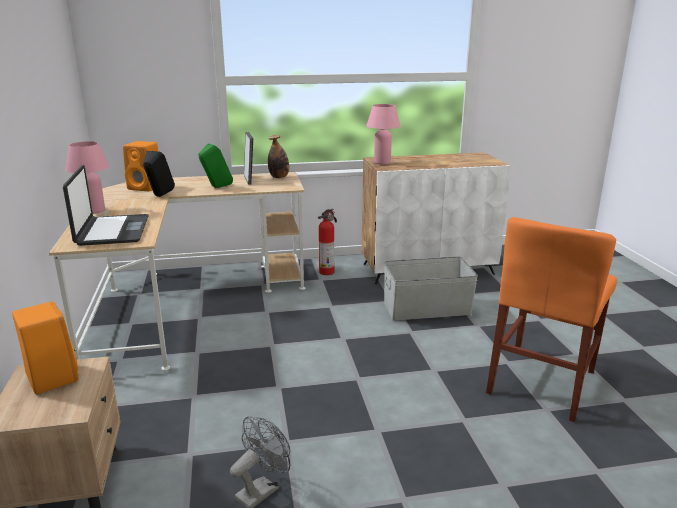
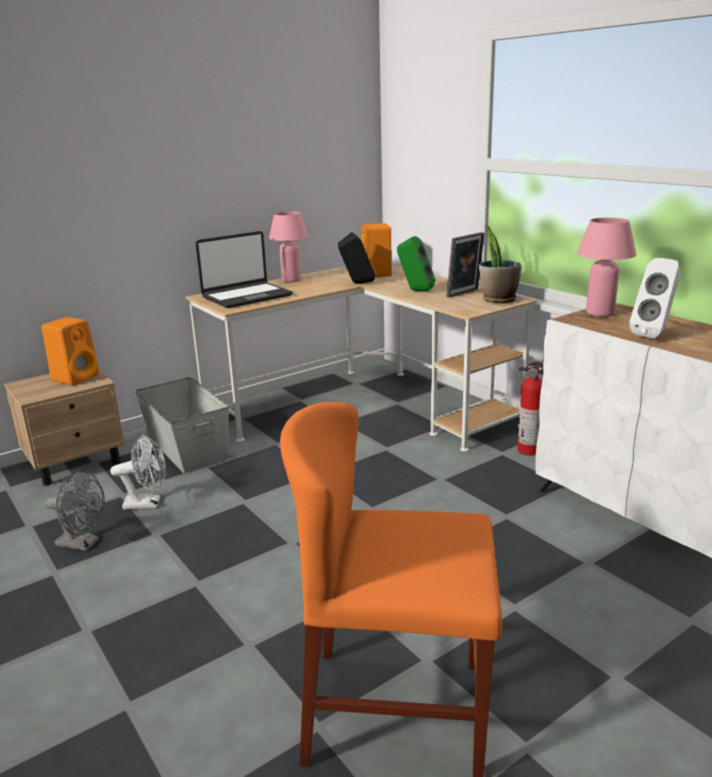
camera: 65 degrees right, 0 degrees up
bottle [268,135,289,178] -> potted plant [479,226,521,303]
grey storage box [384,256,478,321] -> grey storage box moved to [135,377,230,473]
none -> white fan [110,435,166,510]
none -> white speaker [629,258,681,338]

